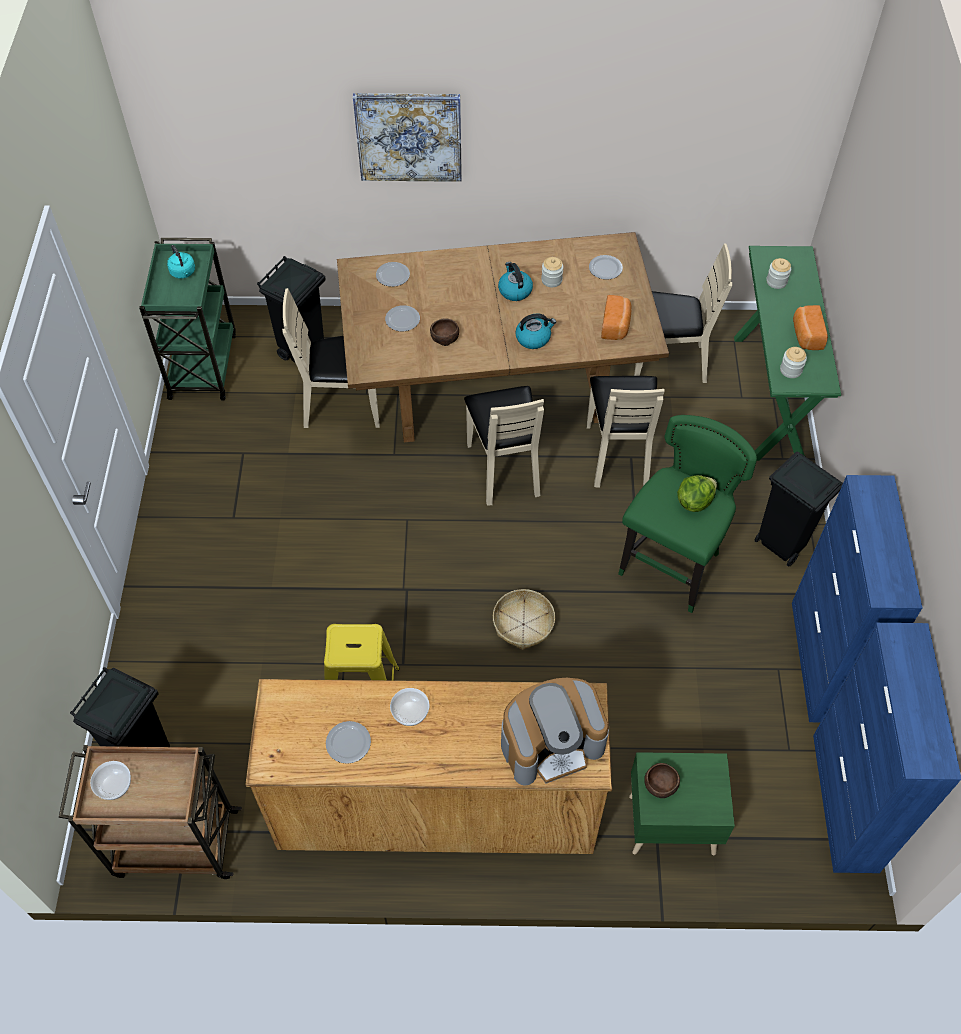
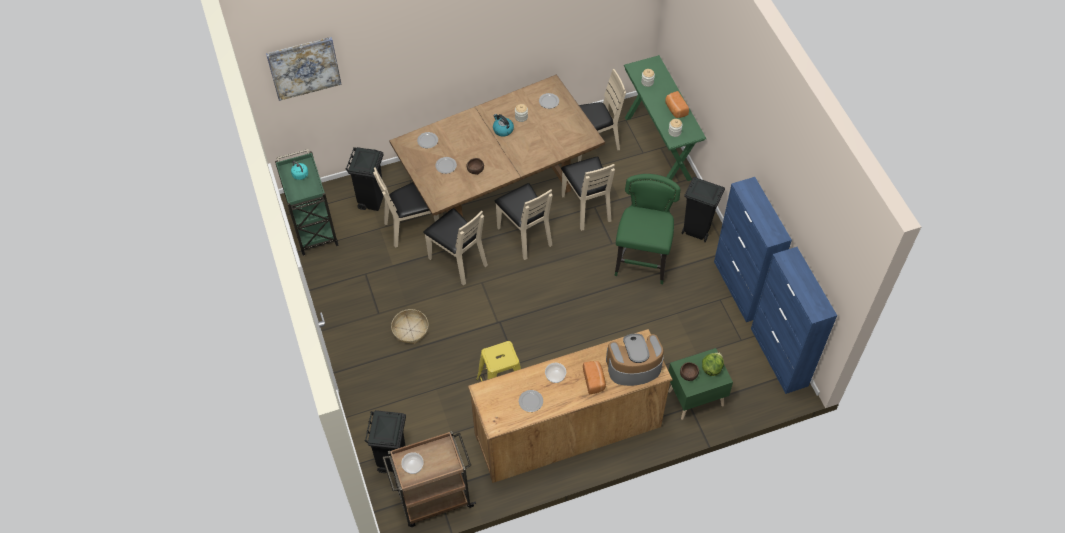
camera: 20 degrees left, 0 degrees up
picture [353,93,462,182] -> picture moved to [266,37,342,101]
basket [493,589,555,650] -> basket moved to [391,309,428,344]
coffee machine [501,678,609,786] -> coffee machine turned 150 degrees counterclockwise [606,334,664,386]
kettle [515,314,556,349] -> none
bread [601,295,632,340] -> bread moved to [583,361,606,394]
lettuce [677,475,717,512] -> lettuce moved to [702,352,724,376]
none -> beige chair [423,208,488,286]

